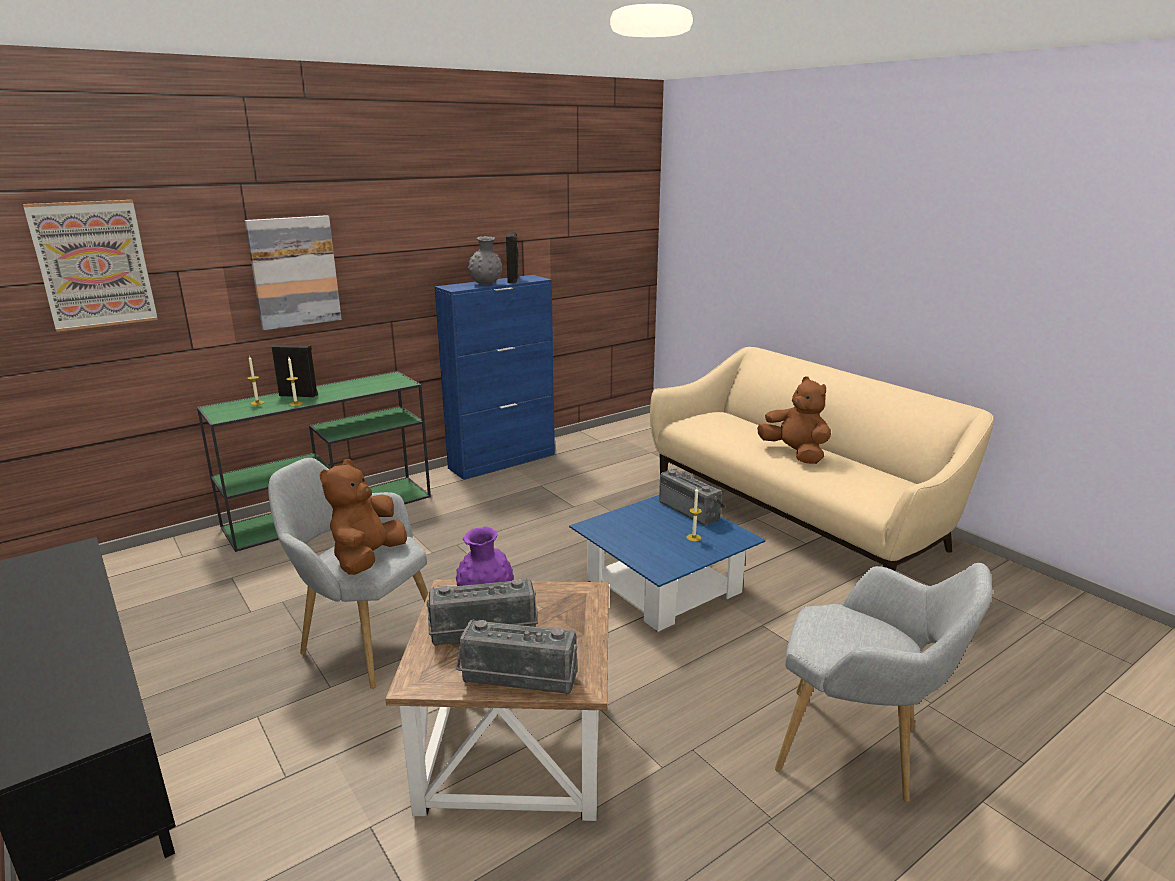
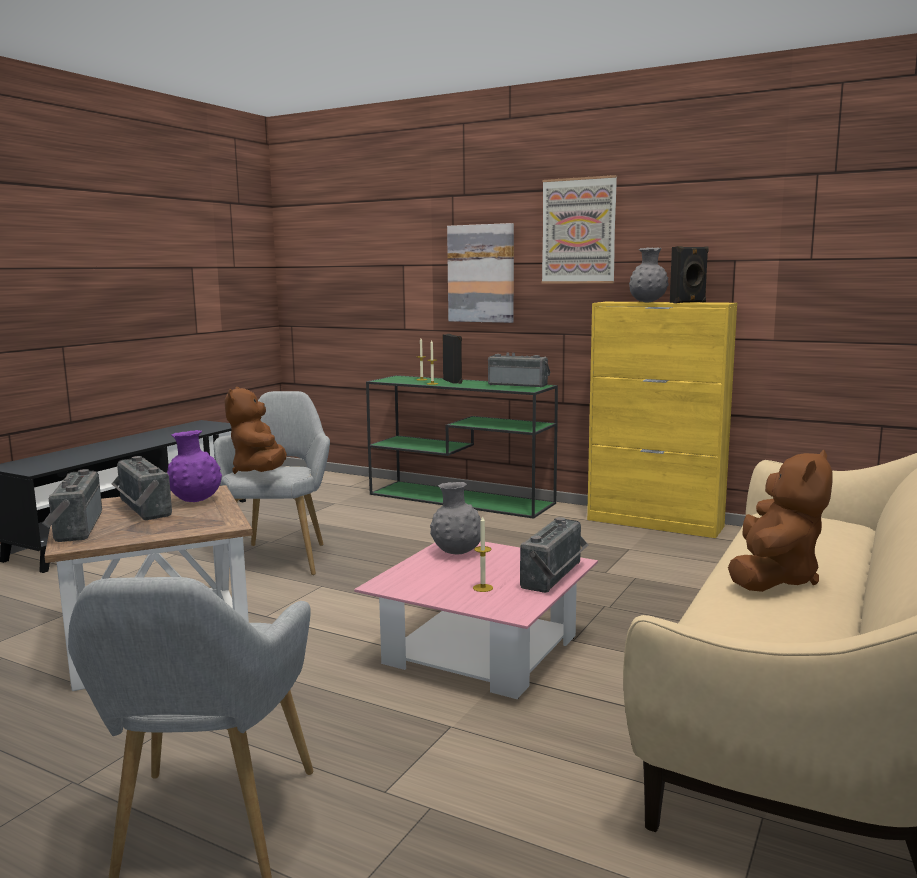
camera: 65 degrees right, 10 degrees down
picture [23,200,158,332] -> picture moved to [542,175,617,283]
brown plush toy [320,459,407,575] -> brown plush toy turned 90 degrees counterclockwise [225,387,287,474]
blue cabinet [434,275,555,480] -> yellow cabinet [587,302,737,538]
blue coffee table [569,495,766,632] -> pink coffee table [354,541,598,699]
none -> grey vase [430,482,481,554]
none -> radio [488,352,550,388]

